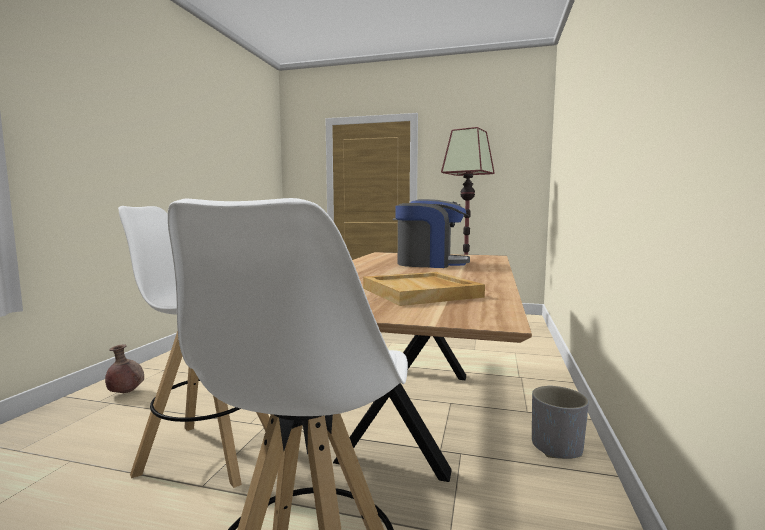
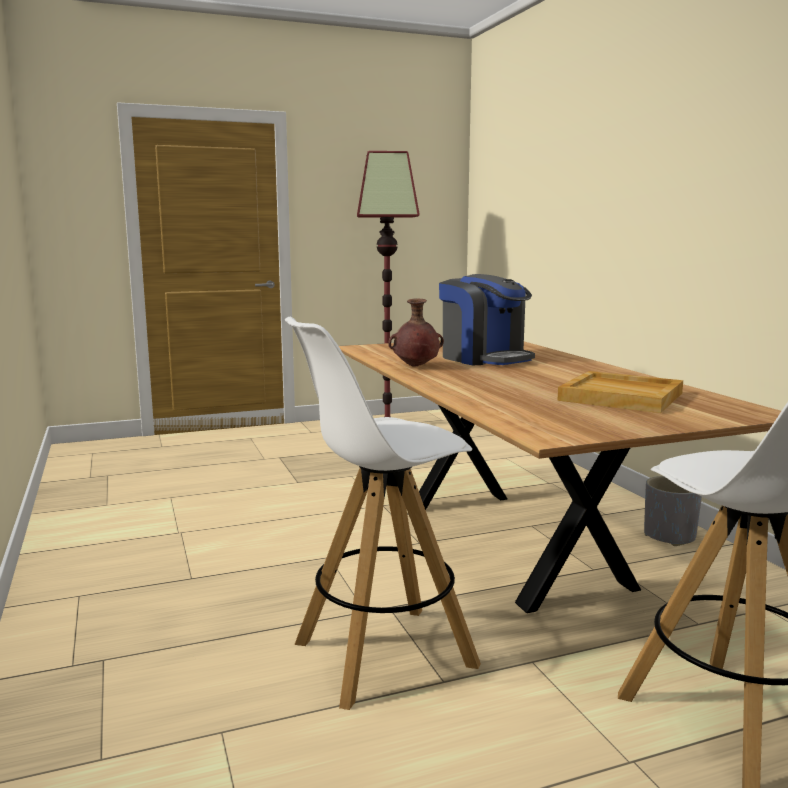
camera: 35 degrees left, 5 degrees up
brown vase [105,344,144,393] -> brown vase moved to [388,298,444,367]
coffee machine [395,199,470,268] -> coffee machine turned 75 degrees clockwise [439,274,535,365]

